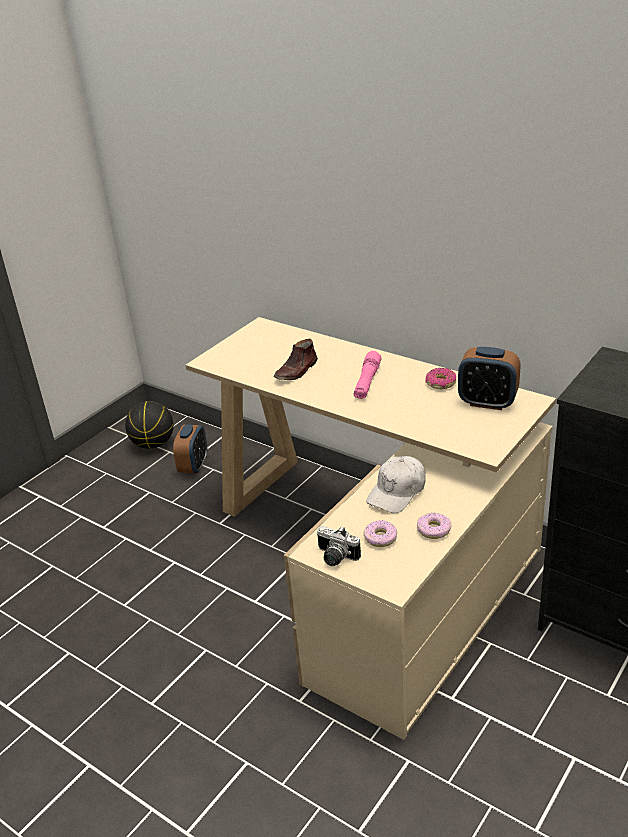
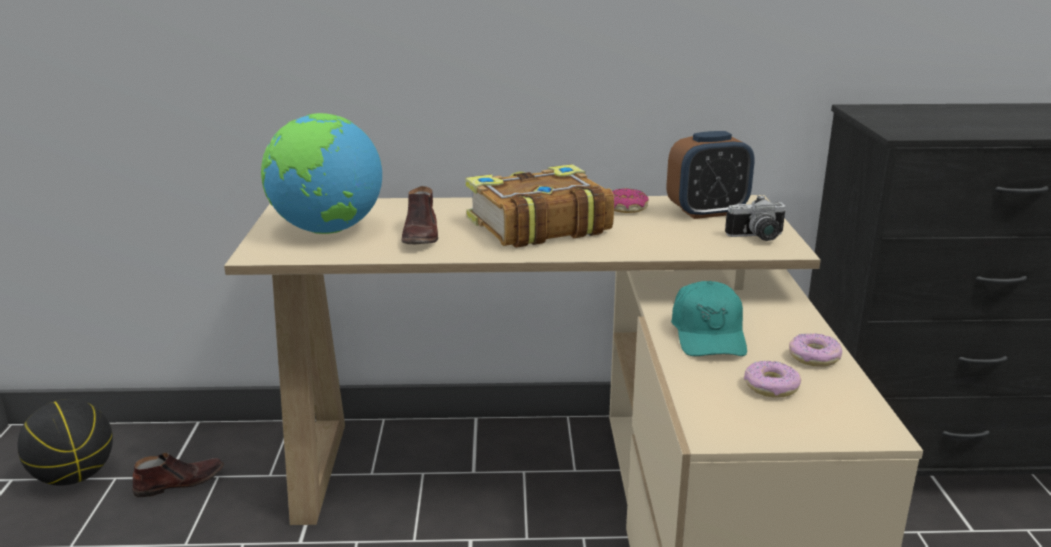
camera: 40 degrees left, 10 degrees down
alarm clock [173,424,207,474] -> brown shoe [132,452,224,497]
camera [317,526,361,566] -> camera moved to [725,195,786,241]
pink flashlight [354,351,381,399] -> book [466,164,614,248]
white cap [366,456,425,513] -> turquoise cap [671,281,747,356]
none -> globe [261,113,382,234]

